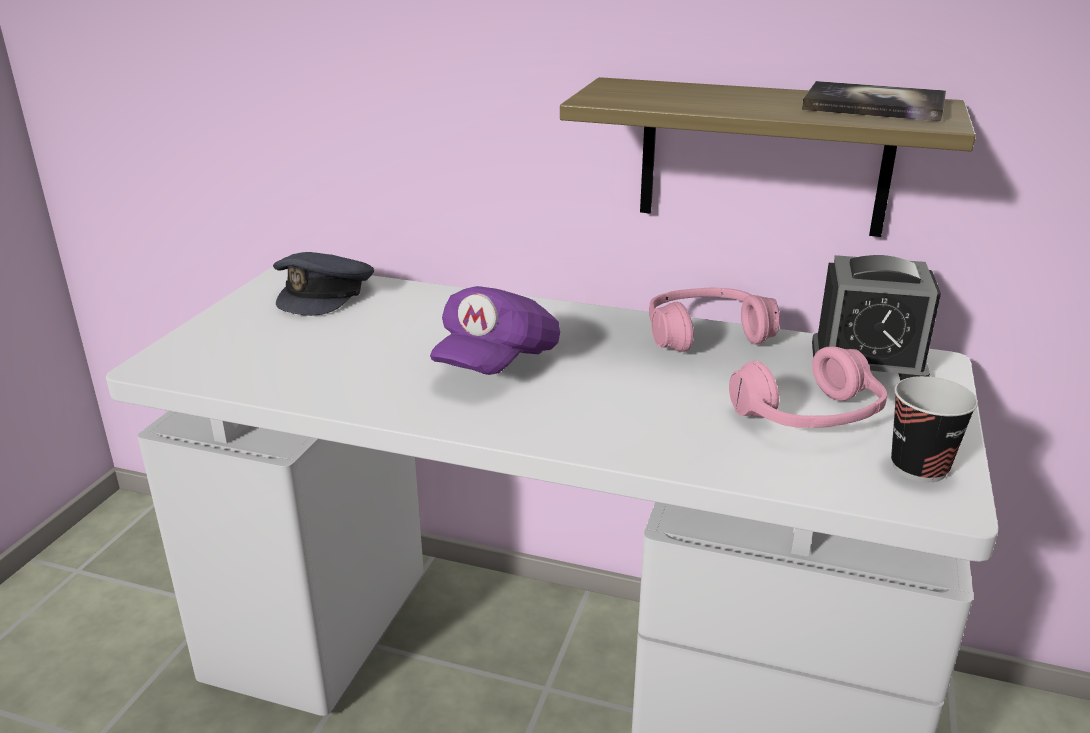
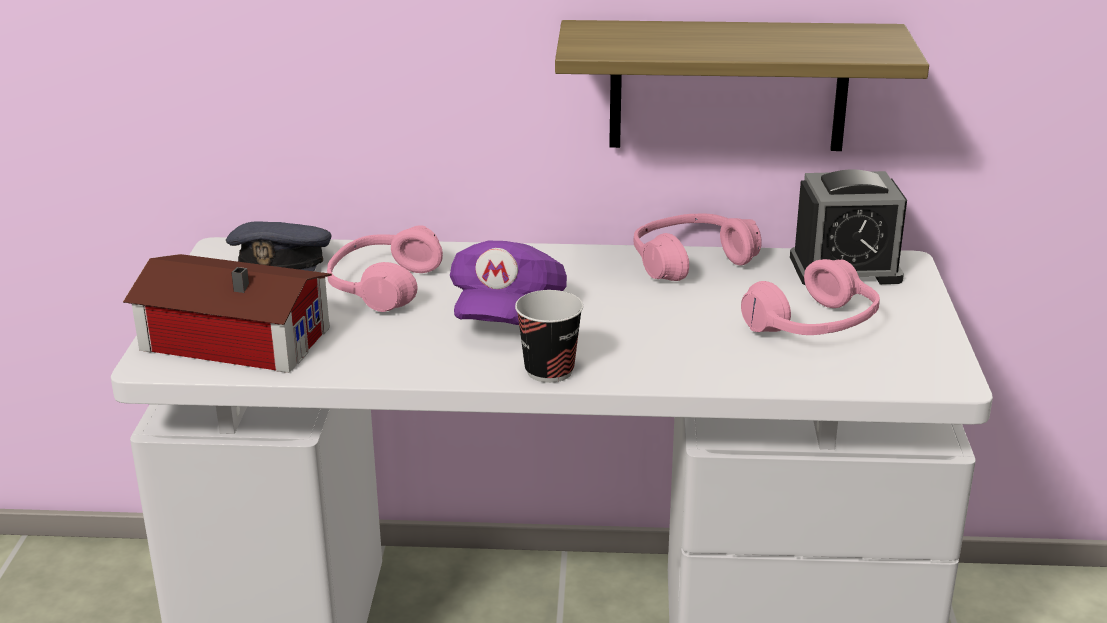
camera: 15 degrees left, 0 degrees up
book [802,81,946,121] -> none
cup [891,376,978,482] -> cup moved to [515,290,583,383]
none -> toy house [123,254,332,373]
none -> pink headphones [327,225,443,312]

